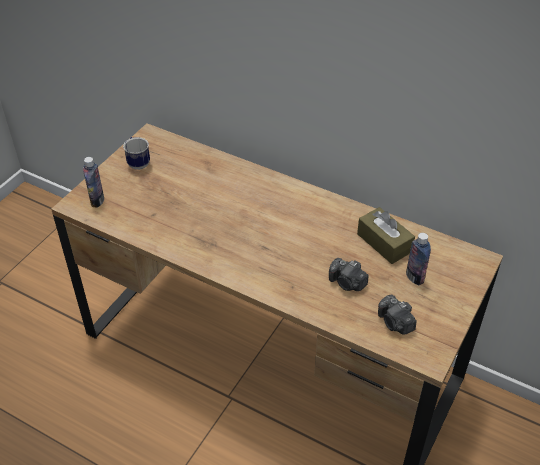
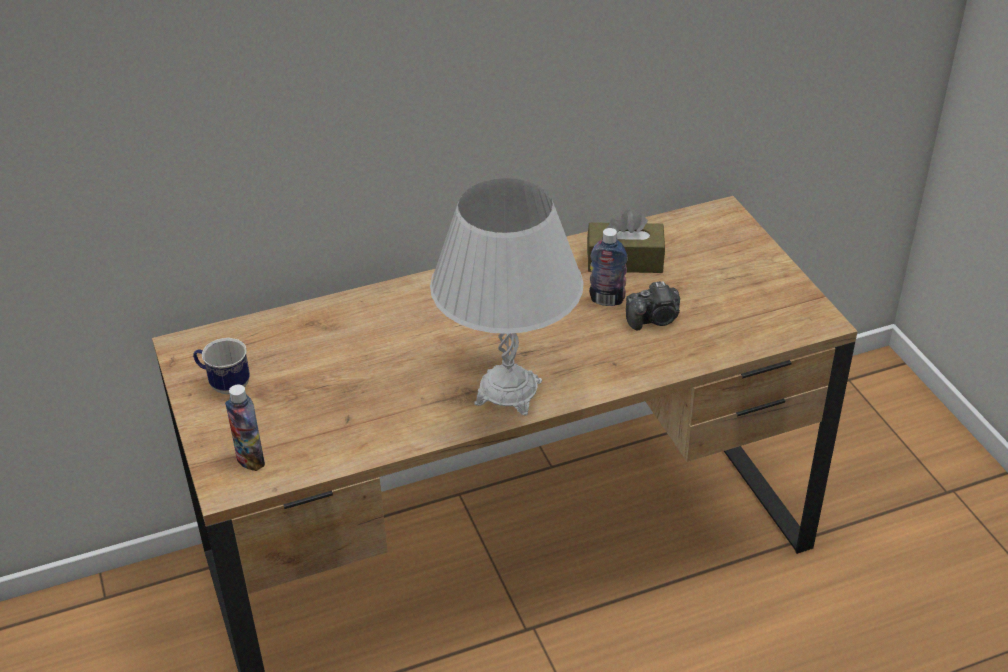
camera: 50 degrees left, 5 degrees down
camera [378,295,417,335] -> none
bottle [406,233,431,285] -> bottle moved to [589,228,628,306]
none -> white table lamp [430,178,584,416]

